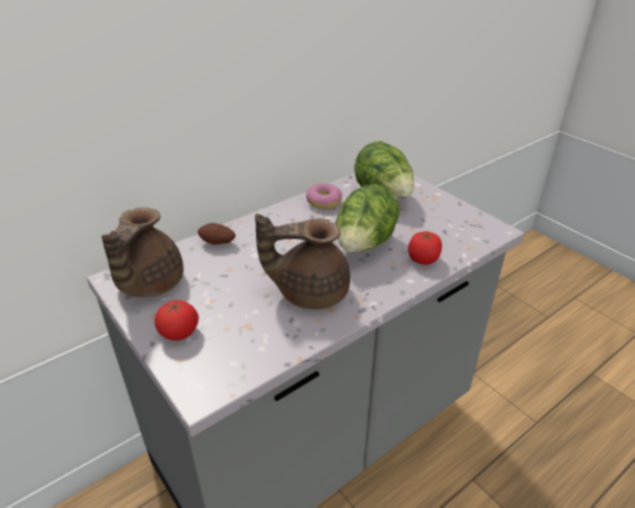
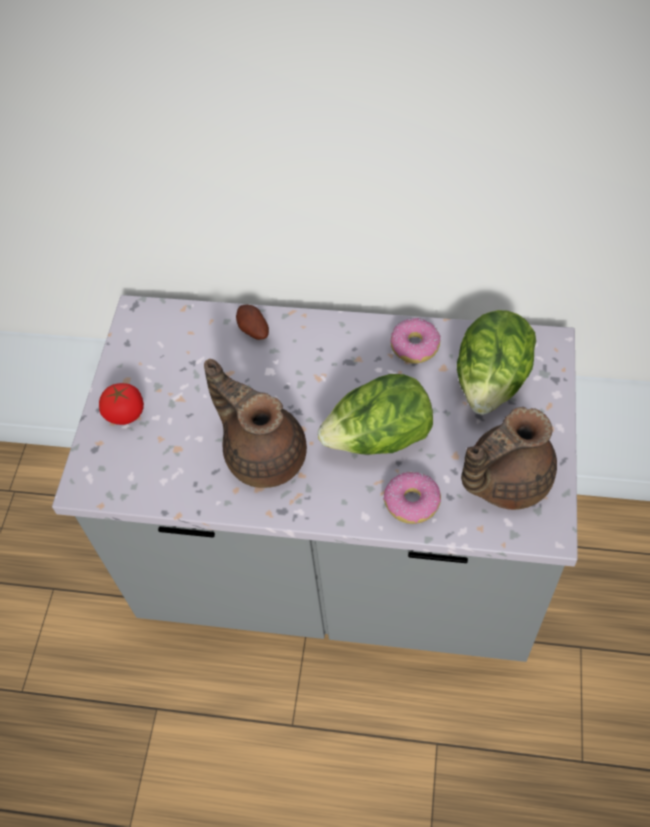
camera: 50 degrees right, 20 degrees up
brown teapot [101,207,184,298] -> brown teapot moved to [461,407,557,510]
tomato [408,231,442,265] -> donut [384,472,441,524]

